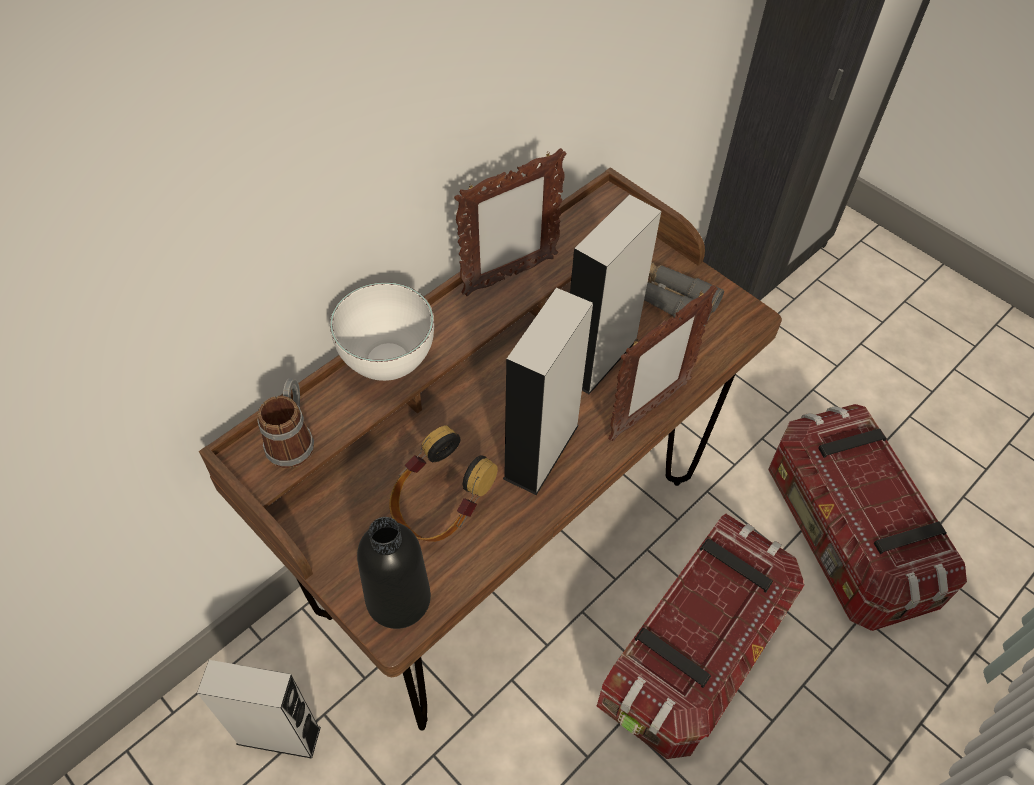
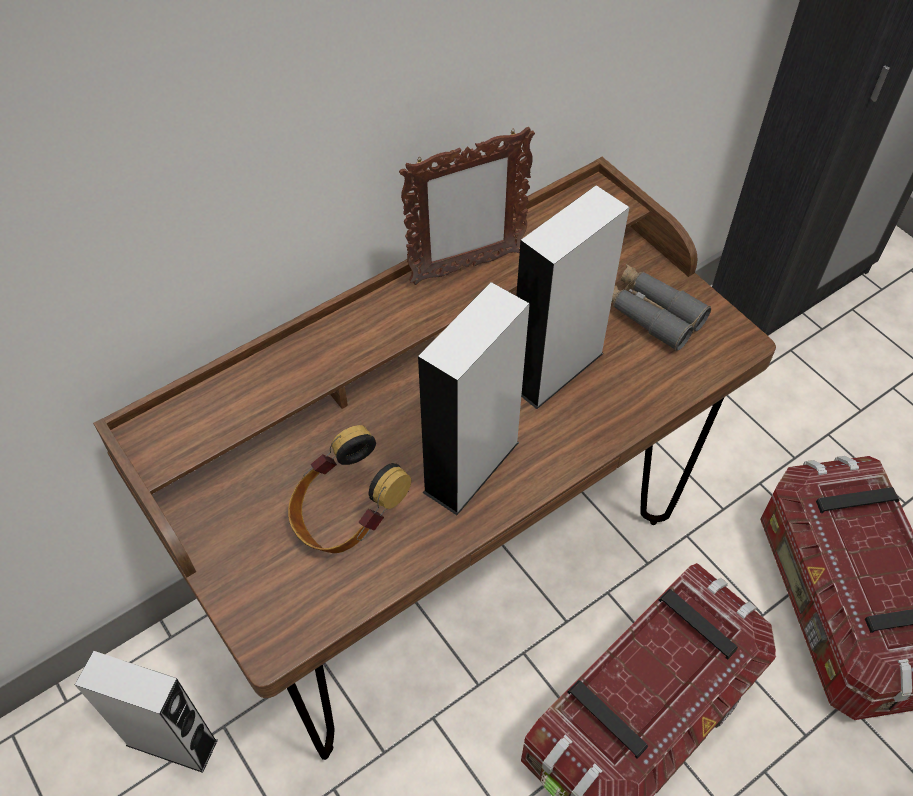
camera: 10 degrees right, 0 degrees up
mug [257,378,314,468] -> none
white bowl [330,282,434,381] -> none
black bottle [357,517,431,629] -> none
picture frame [608,285,718,441] -> none

